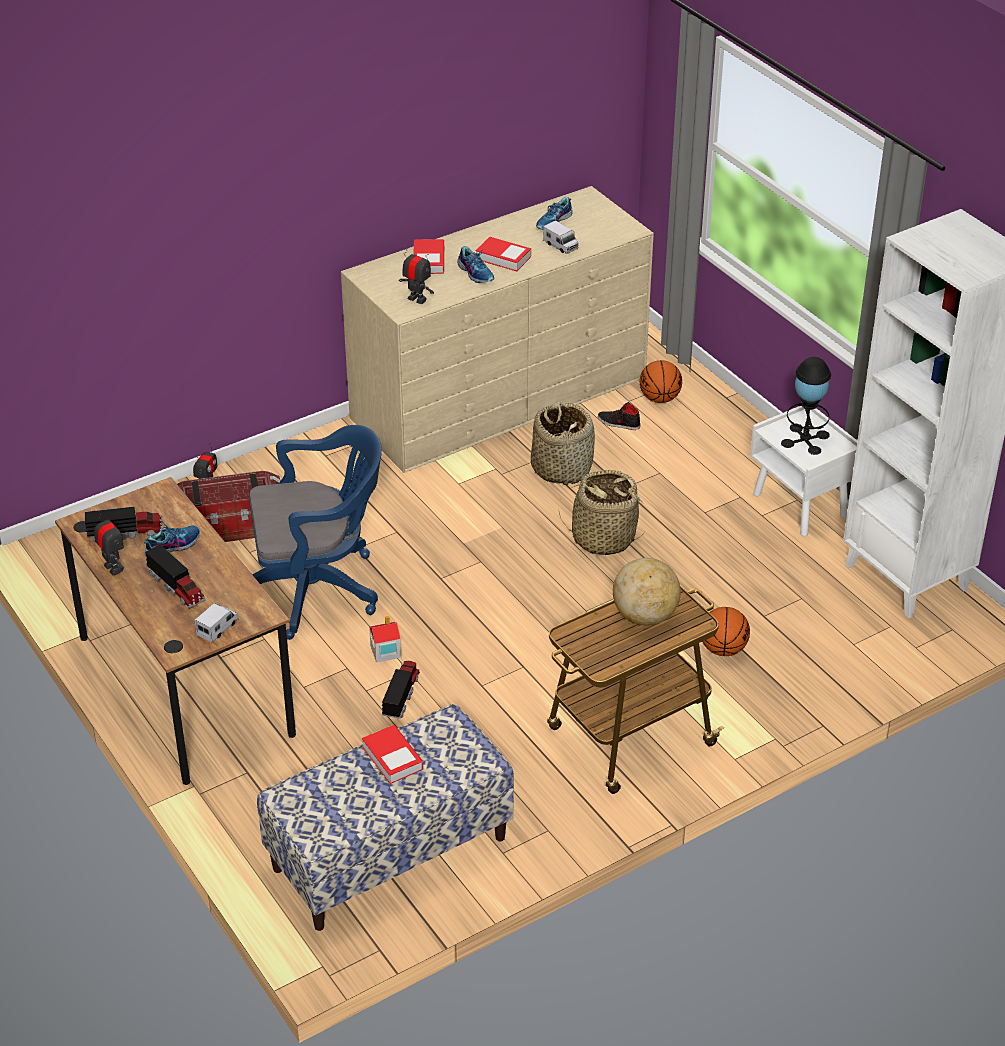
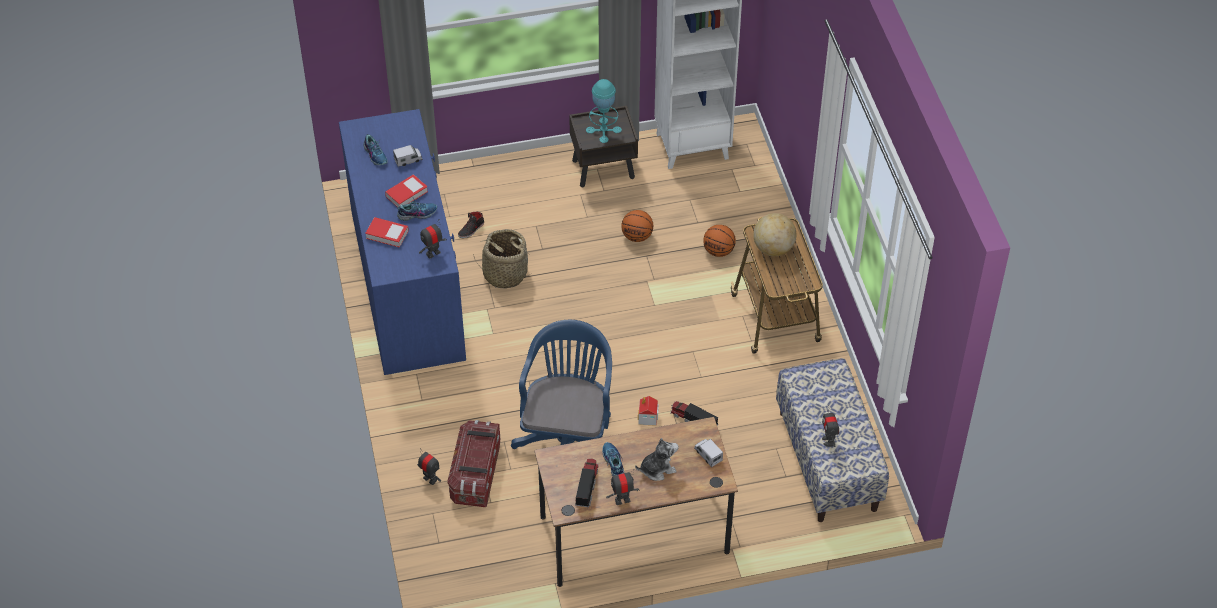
camera: 70 degrees left, 10 degrees up
toy truck [145,545,206,609] -> plush toy [635,438,679,481]
beige dresser [341,186,654,473] -> blue dresser [339,109,466,375]
book [362,725,423,784] -> none
basket [558,470,644,555] -> none
basketball [640,360,682,403] -> basketball moved to [621,210,653,242]
white nightstand [750,406,858,536] -> brown nightstand [569,106,638,187]
black table lamp [781,357,831,455] -> turquoise table lamp [586,79,622,143]
none -> toy robot [822,405,839,447]

